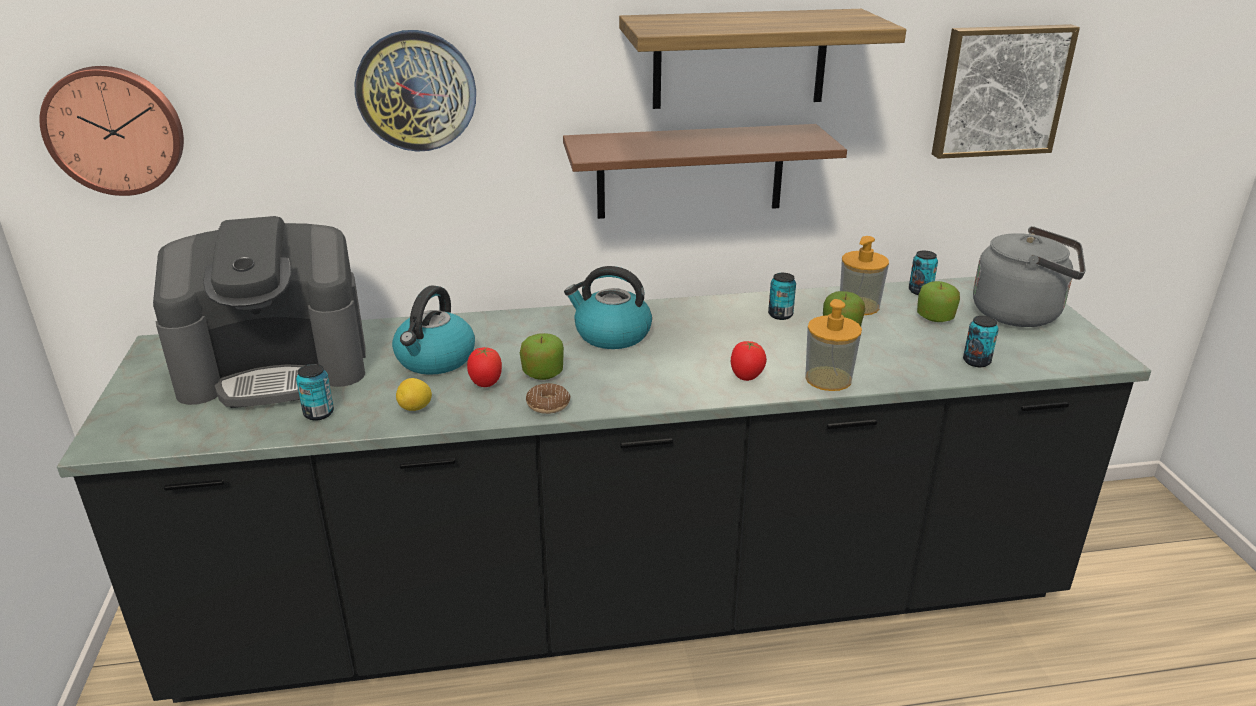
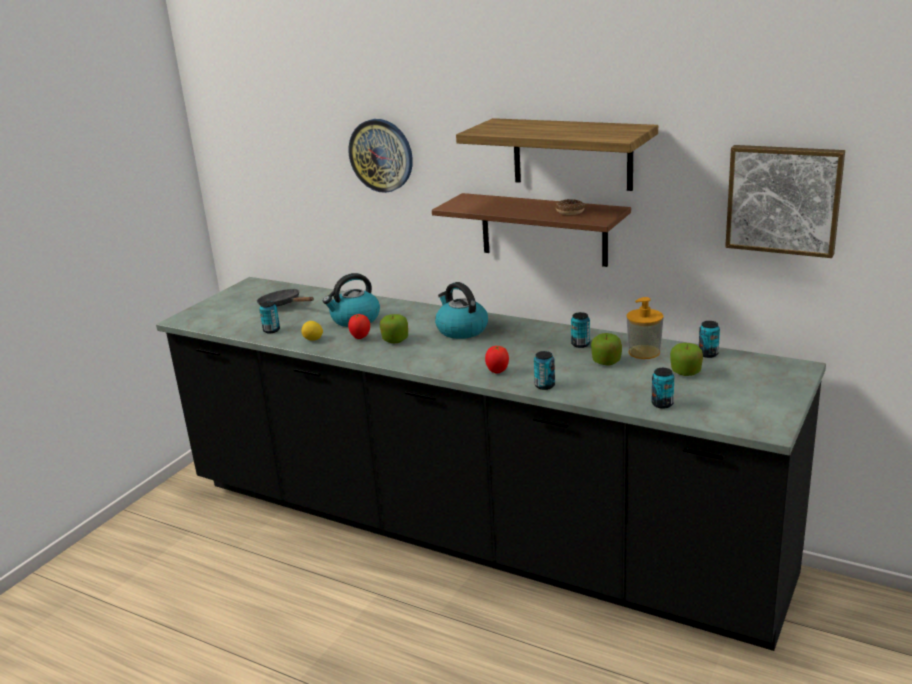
camera: 40 degrees right, 5 degrees down
wall clock [39,66,184,196] -> none
coffee machine [153,216,366,408] -> black frying pan [257,289,314,306]
donut [526,383,571,414] -> donut moved to [556,199,585,215]
soap dispenser [805,299,862,391] -> can [534,351,555,390]
grey kettle [973,226,1086,327] -> none

